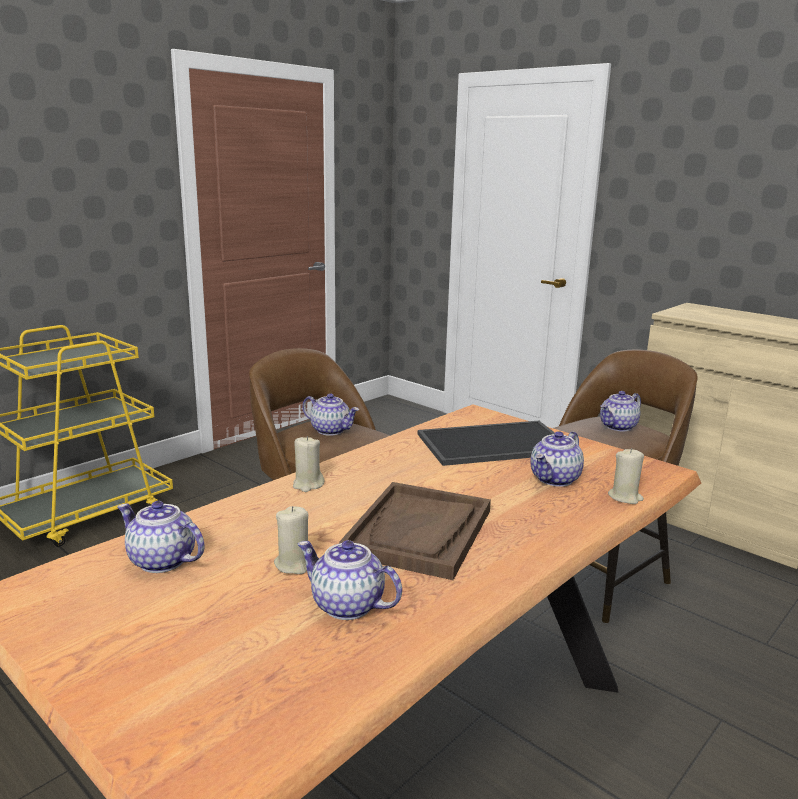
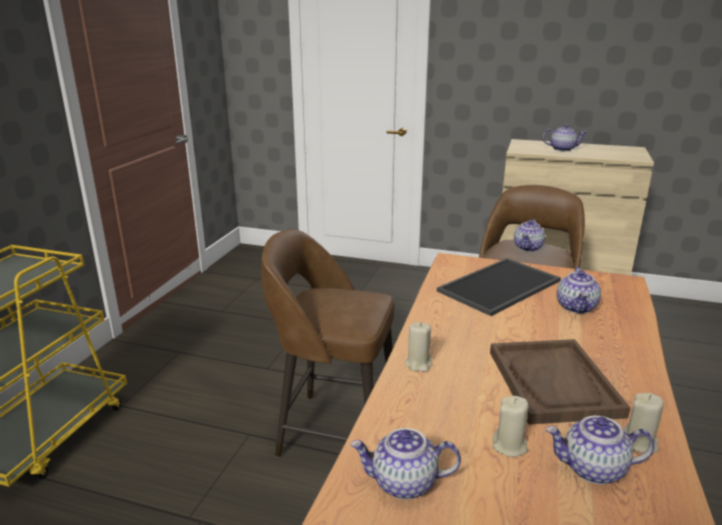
camera: 25 degrees left, 5 degrees up
teapot [302,393,359,436] -> teapot moved to [543,124,587,151]
beige candle [608,448,644,504] -> beige candle moved to [623,393,664,453]

